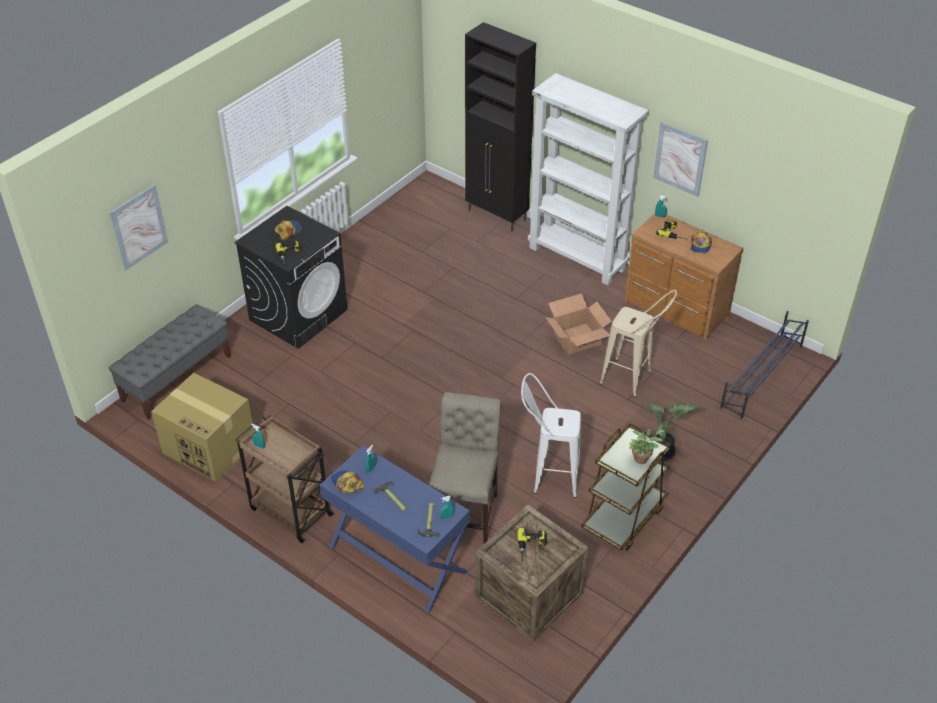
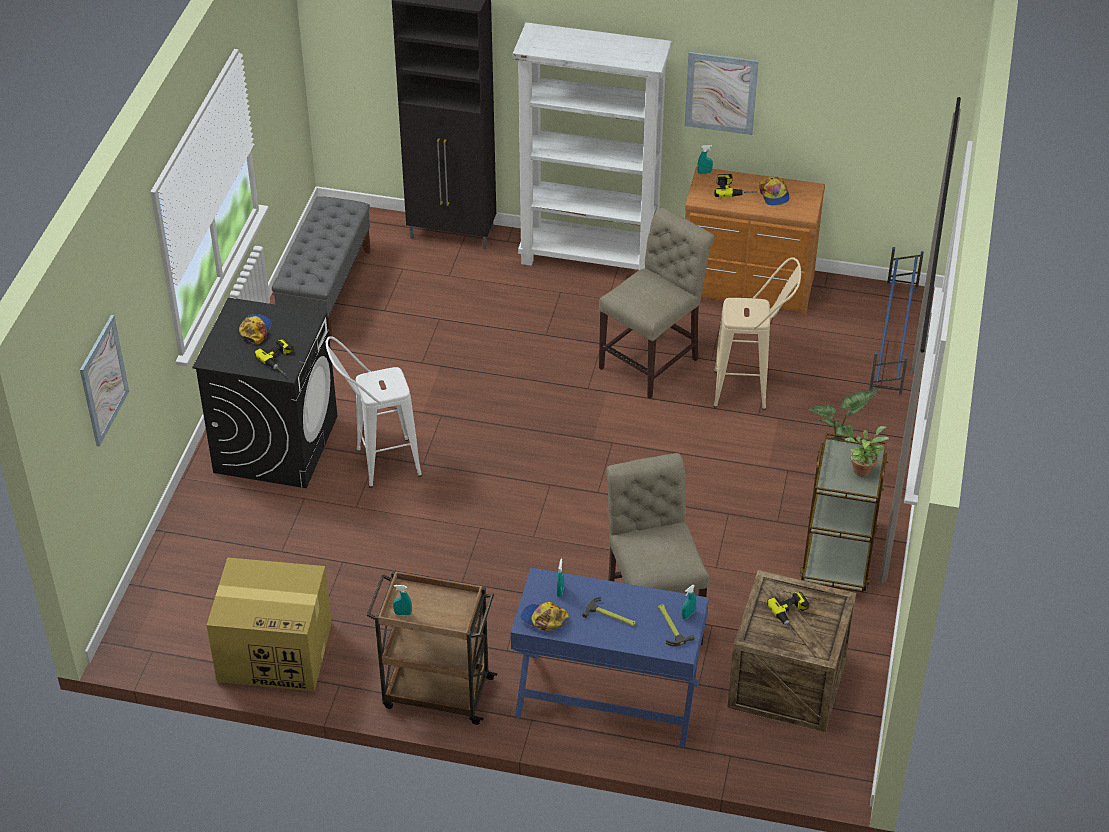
camera: 25 degrees left, 0 degrees up
grey bench [109,304,231,420] -> grey bench moved to [272,196,371,340]
white stool [521,373,581,498] -> white stool moved to [326,336,422,488]
cardboard box [545,293,612,355] -> beige chair [599,208,715,399]

